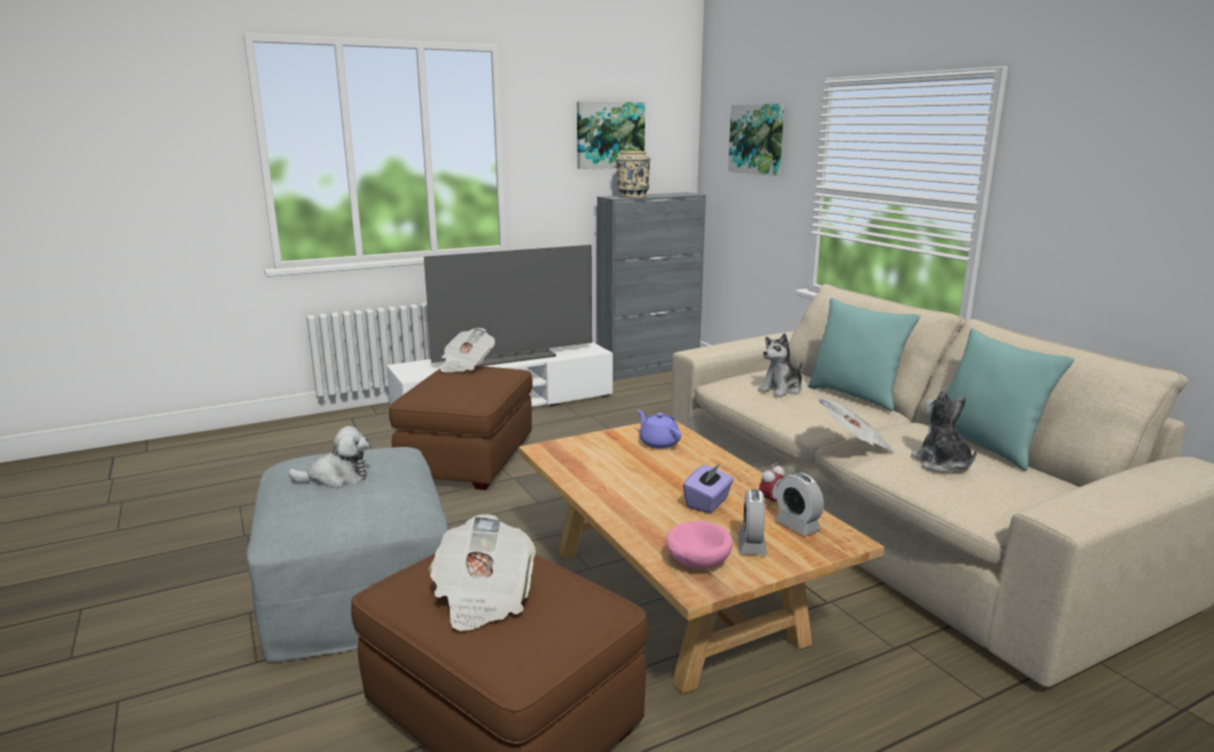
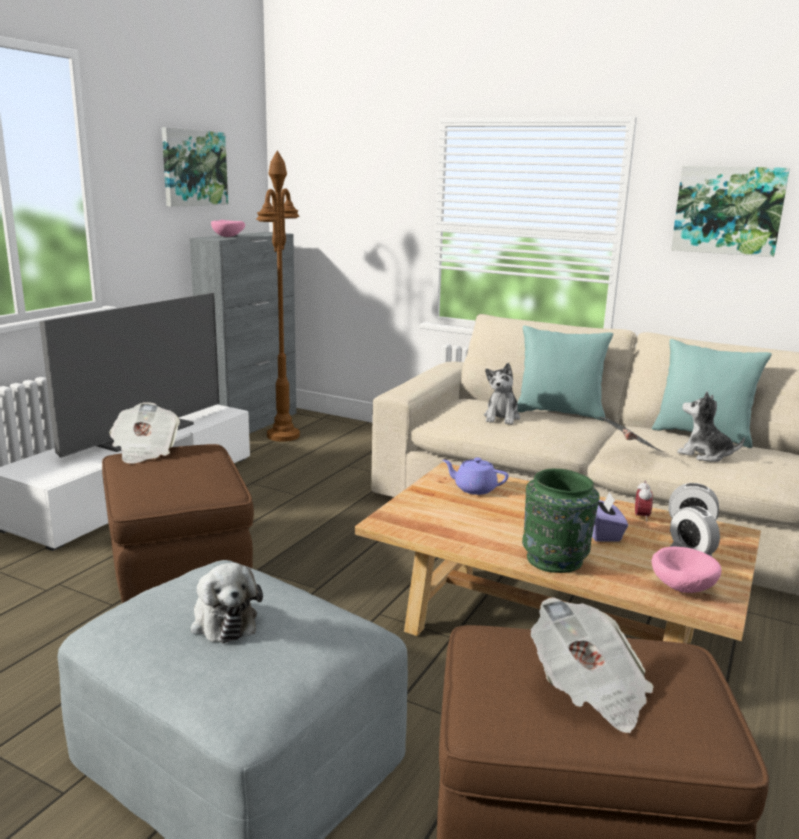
camera: 35 degrees left, 0 degrees up
plush toy [288,426,369,488] -> plush toy turned 105 degrees clockwise [191,563,263,643]
beige vase [616,151,650,198] -> pink bowl [211,220,245,237]
picture [728,103,784,176] -> picture moved to [671,166,790,257]
none -> brown floor lamp [256,150,300,442]
none -> green vase [522,469,600,573]

